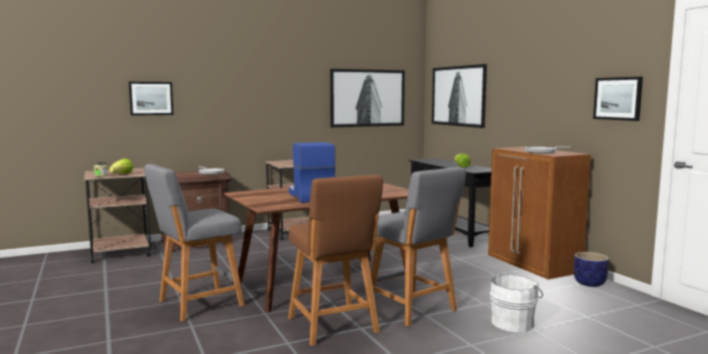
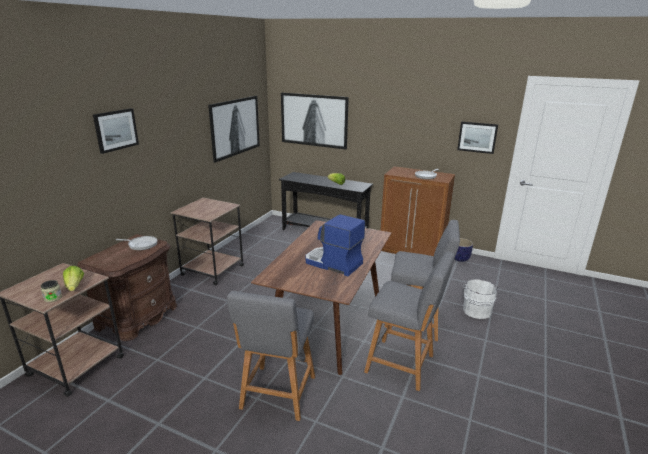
camera: 40 degrees left, 15 degrees up
picture [129,82,174,116] -> picture moved to [93,108,139,154]
brown stool [288,175,383,346] -> grey stool [364,252,455,391]

